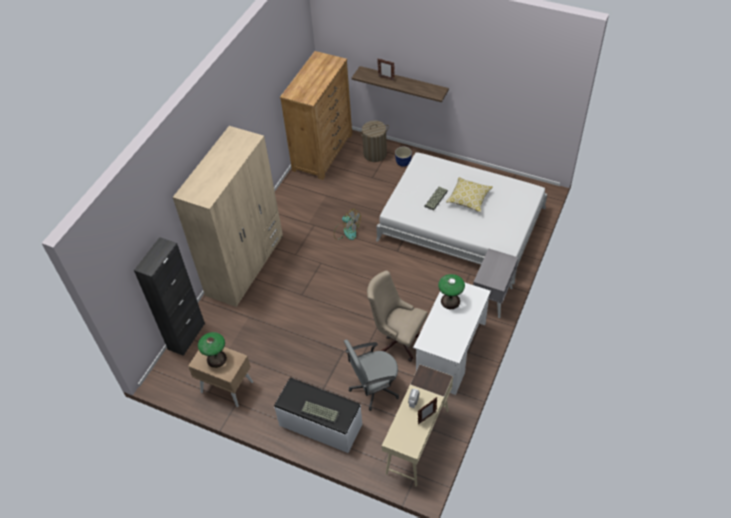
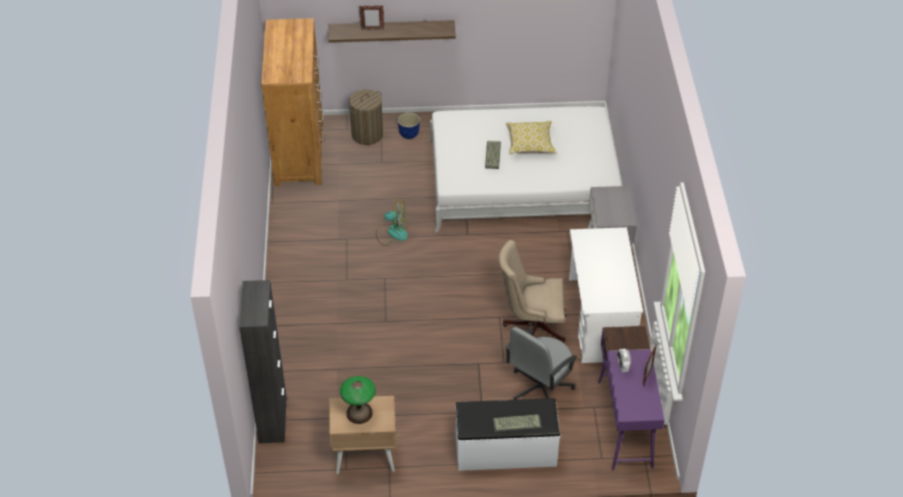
camera: 30 degrees left, 5 degrees down
beige wardrobe [173,126,283,307] -> none
beige desk [382,364,453,487] -> purple desk [598,326,665,470]
table lamp [438,274,465,309] -> none

